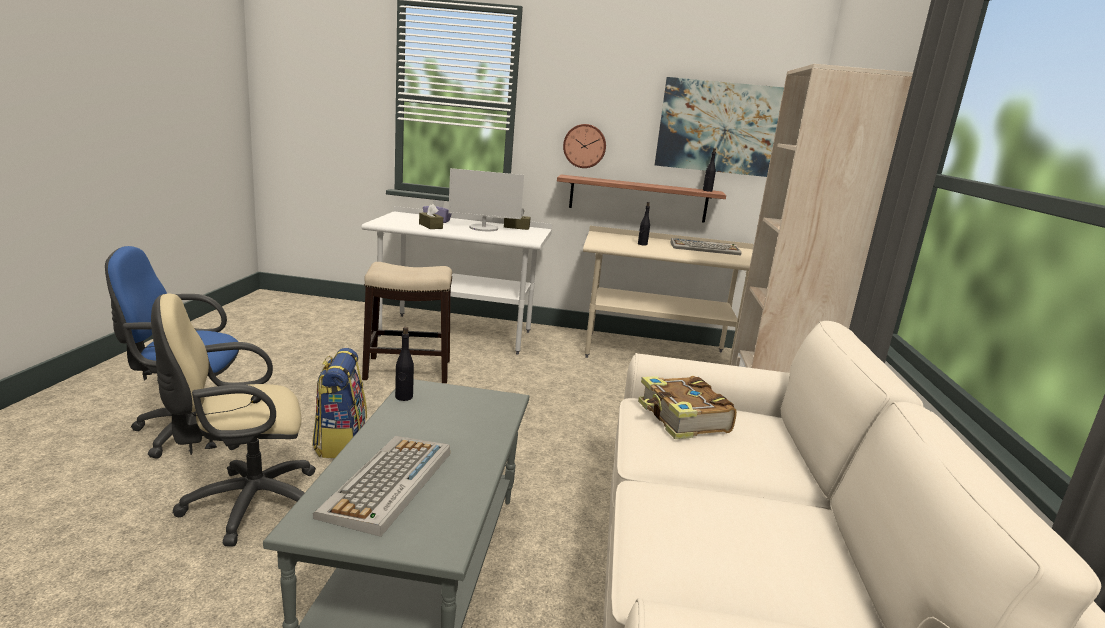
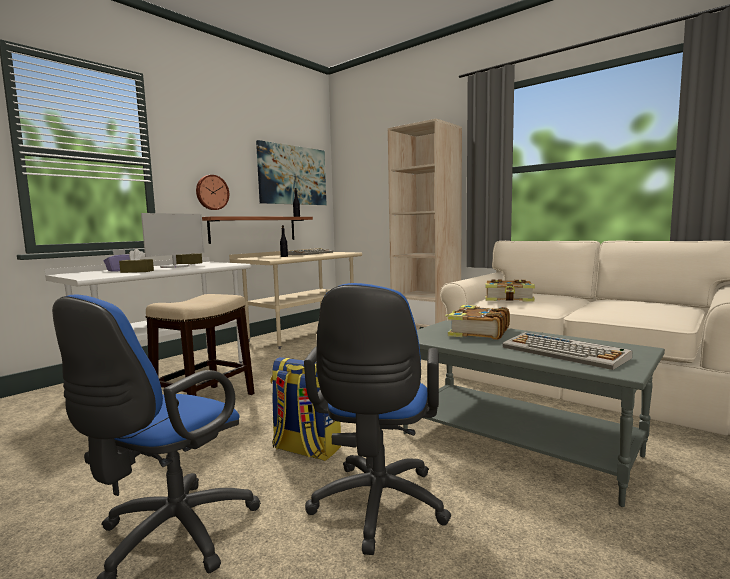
camera: 55 degrees left, 10 degrees down
beige office chair [151,294,316,546] -> blue office chair [304,283,451,555]
black bottle [395,327,414,401] -> none
none -> book [445,305,510,340]

